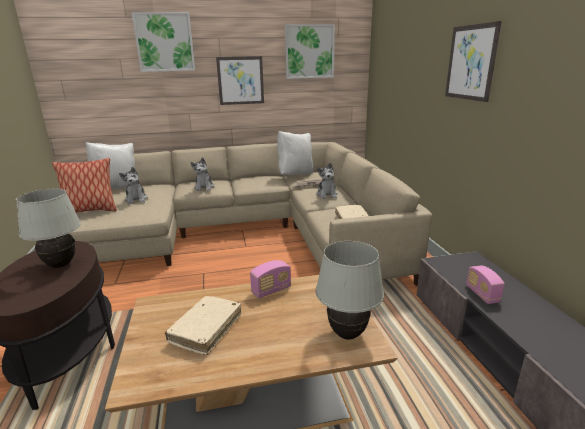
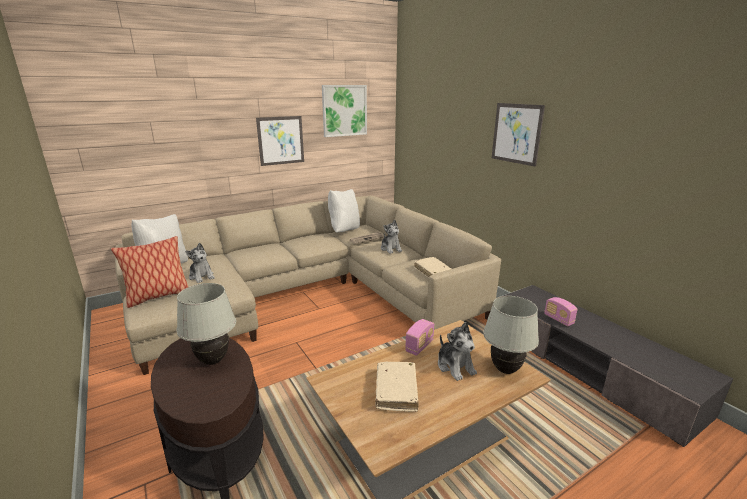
camera: 20 degrees left, 0 degrees up
picture [132,12,195,72] -> none
plush toy [190,157,214,191] -> plush toy moved to [438,322,477,381]

